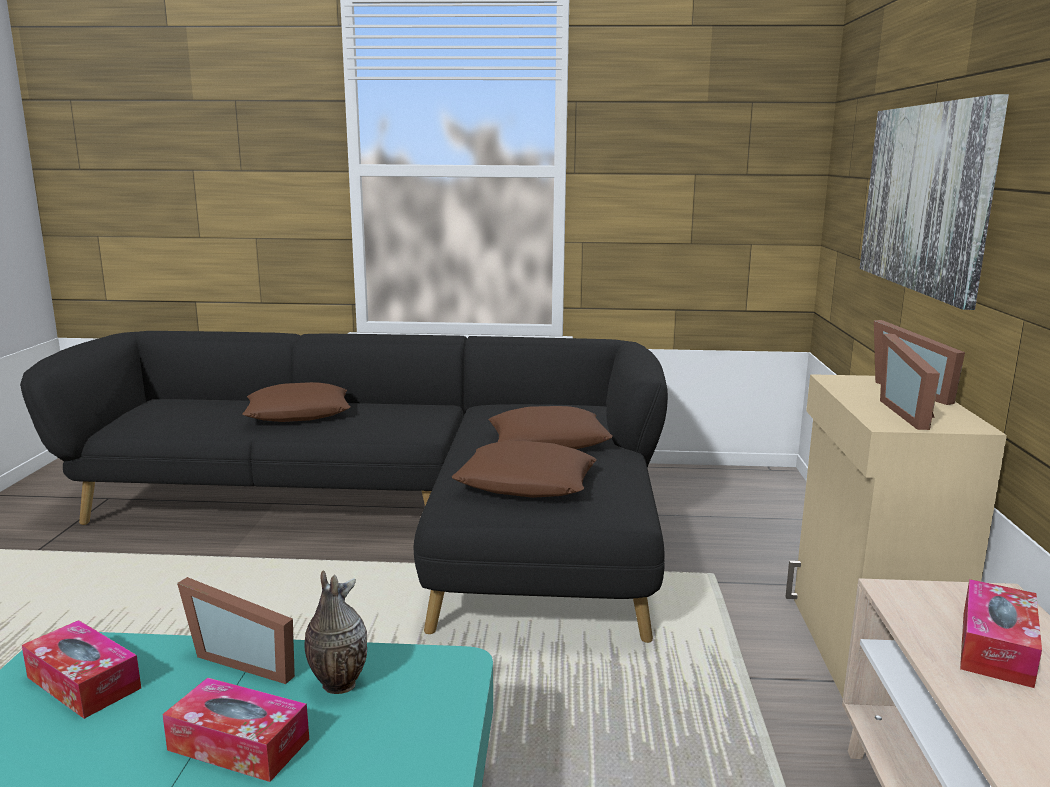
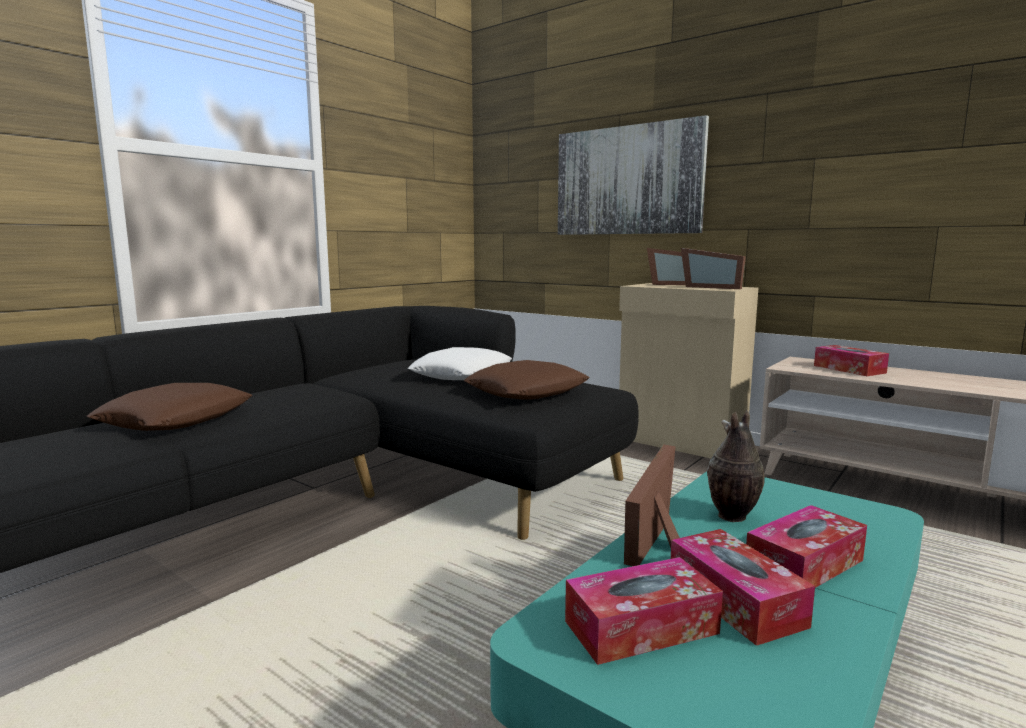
camera: 55 degrees left, 5 degrees down
picture frame [177,577,295,684] -> picture frame turned 150 degrees clockwise [624,445,680,566]
brown pillow [488,406,613,449] -> white pillow [408,347,512,380]
none -> tissue box [671,529,815,646]

